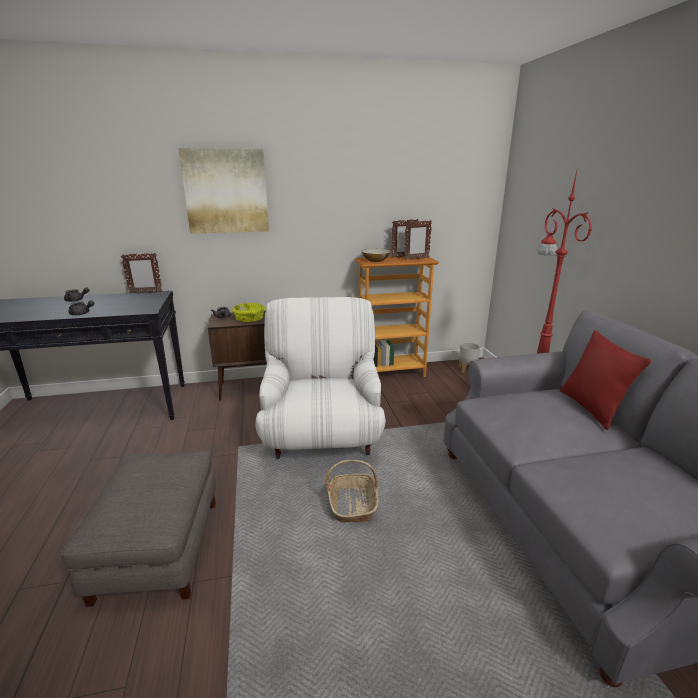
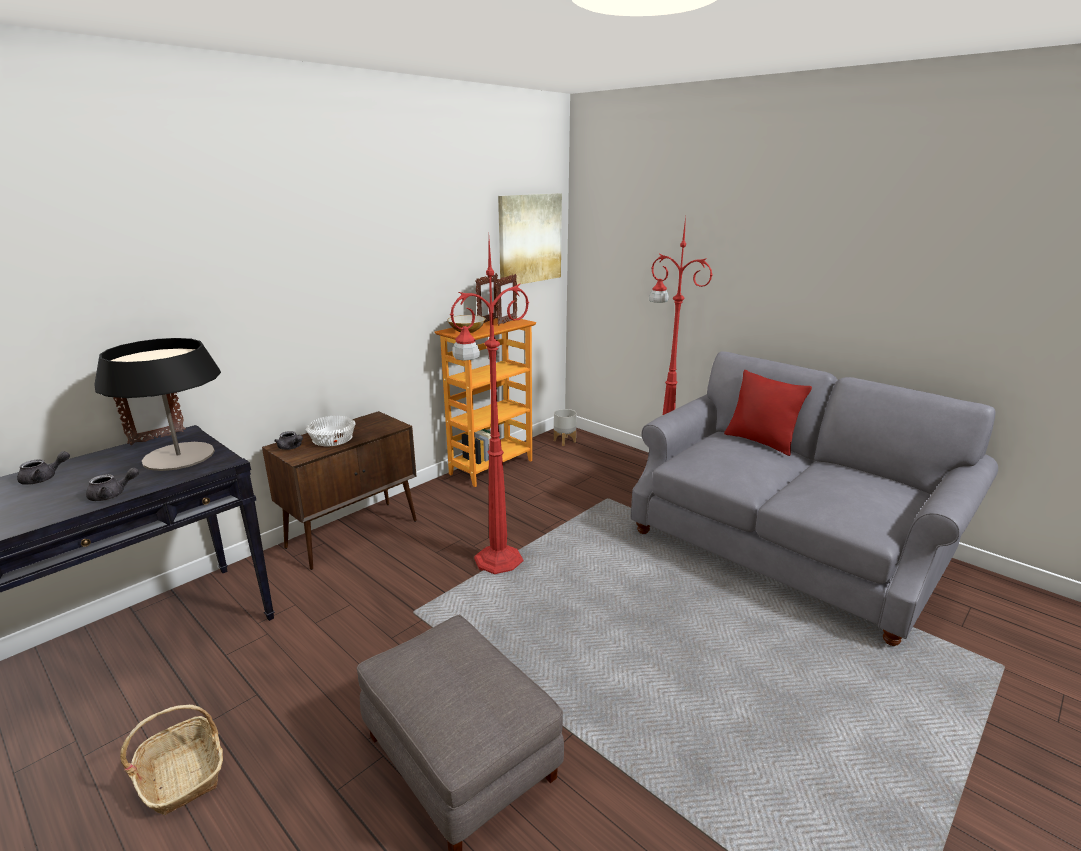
camera: 35 degrees left, 0 degrees up
picture [179,148,269,234] -> picture moved to [498,193,562,285]
yellow bowl [232,303,265,322] -> white bowl [306,416,356,446]
white armchair [255,297,386,459] -> red floor lamp [450,240,529,574]
basket [326,460,379,522] -> basket moved to [120,705,223,815]
none -> table lamp [94,338,221,471]

